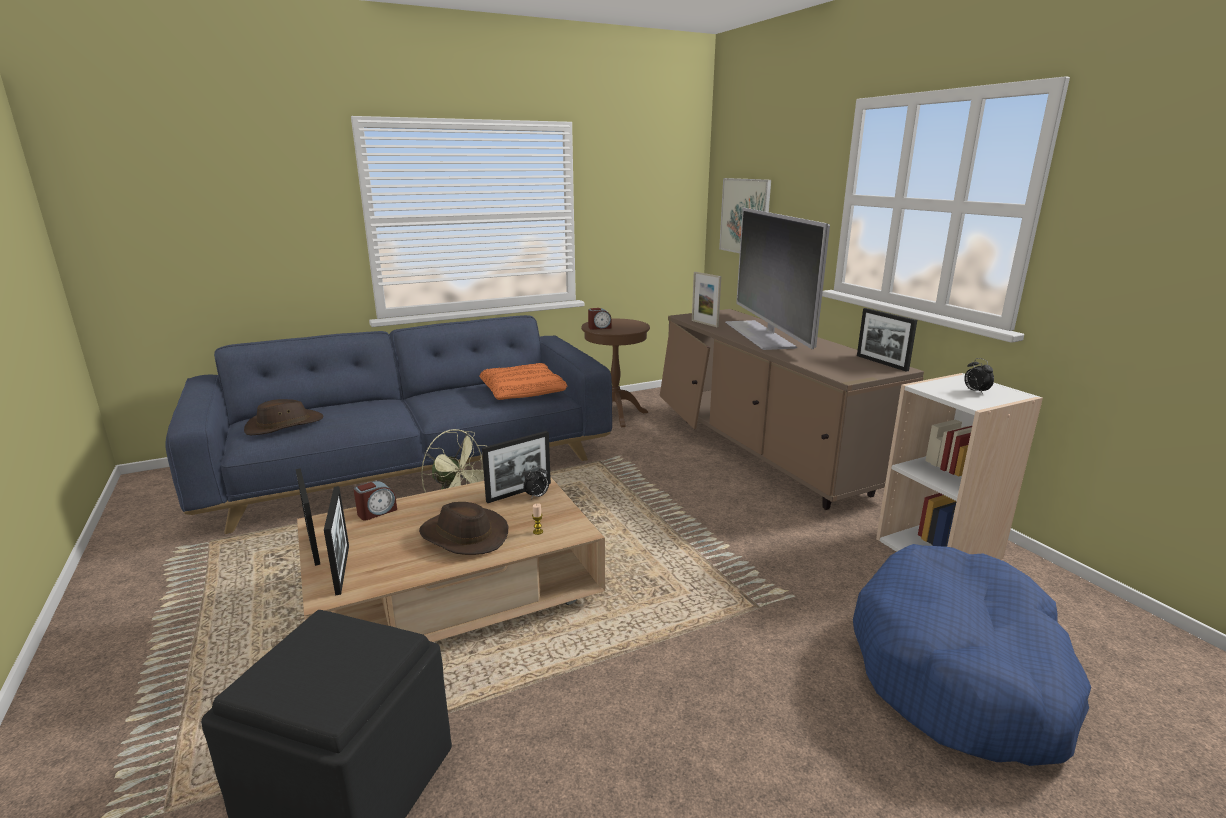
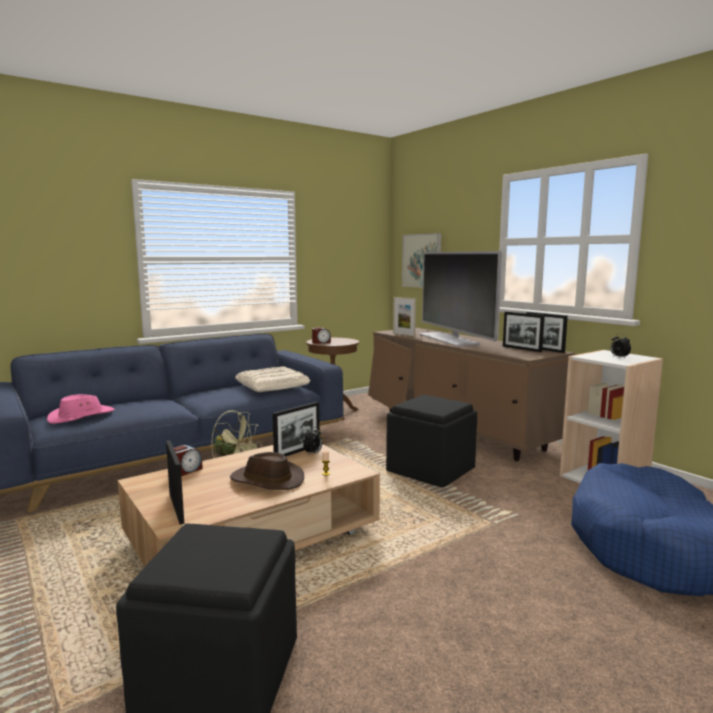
camera: 10 degrees left, 10 degrees down
brown hat [244,399,324,435] -> pink hat [47,394,114,424]
picture frame [296,468,320,566] -> picture frame moved to [503,312,545,352]
orange pillow [479,363,567,400] -> beige pillow [235,366,310,392]
none -> black ottoman [386,395,477,487]

